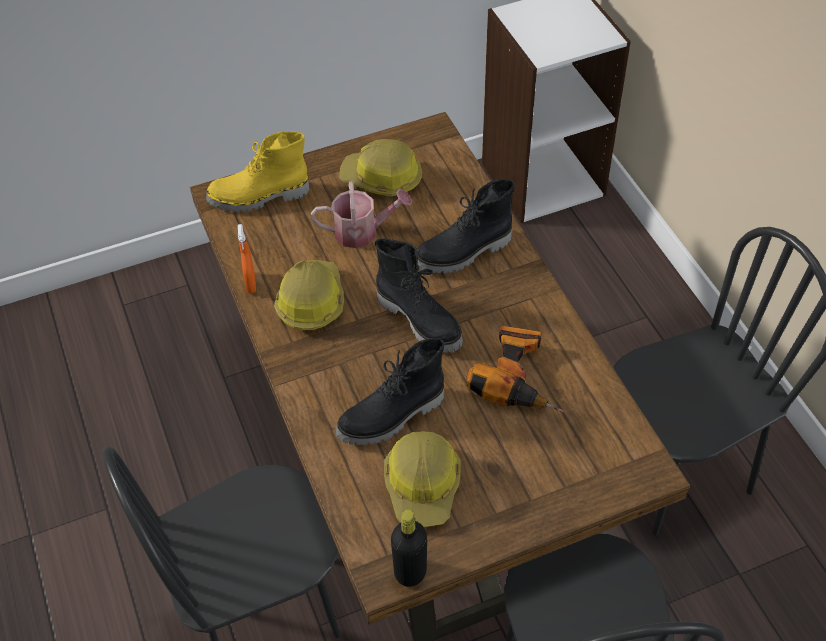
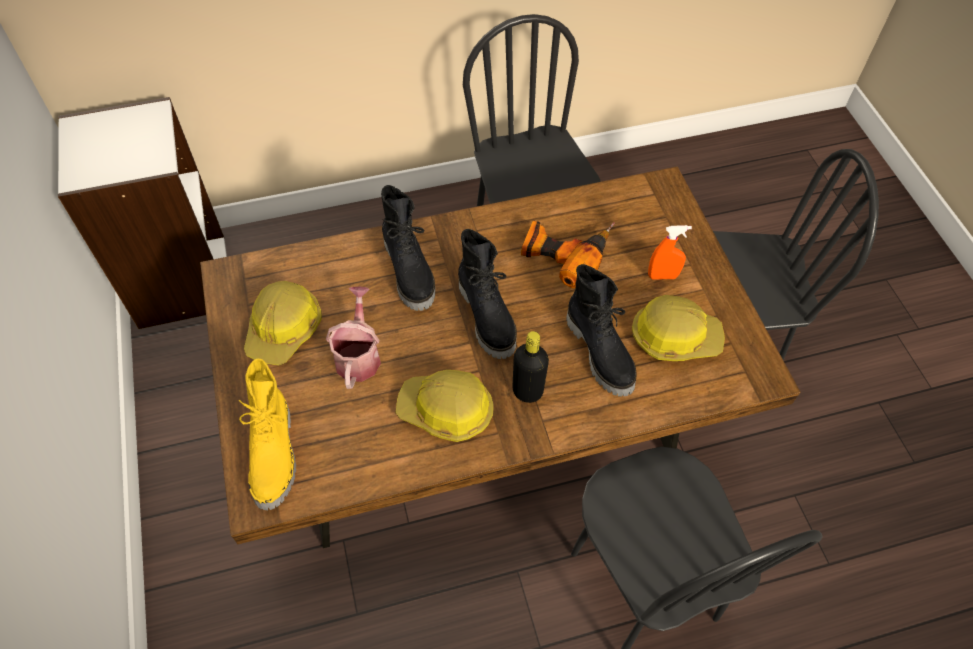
camera: 85 degrees left, 5 degrees up
orange spray bottle [238,224,256,293] -> orange spray bottle moved to [648,225,692,280]
black boot [375,238,463,353] -> black boot turned 105 degrees clockwise [458,229,517,359]
black bottle [391,509,427,587] -> black bottle moved to [512,331,549,403]

